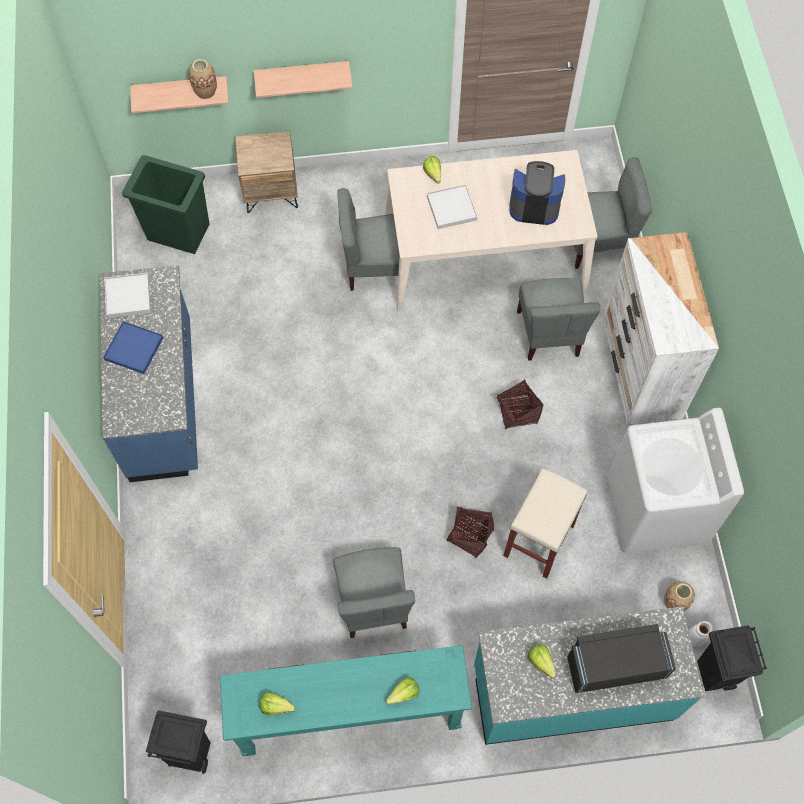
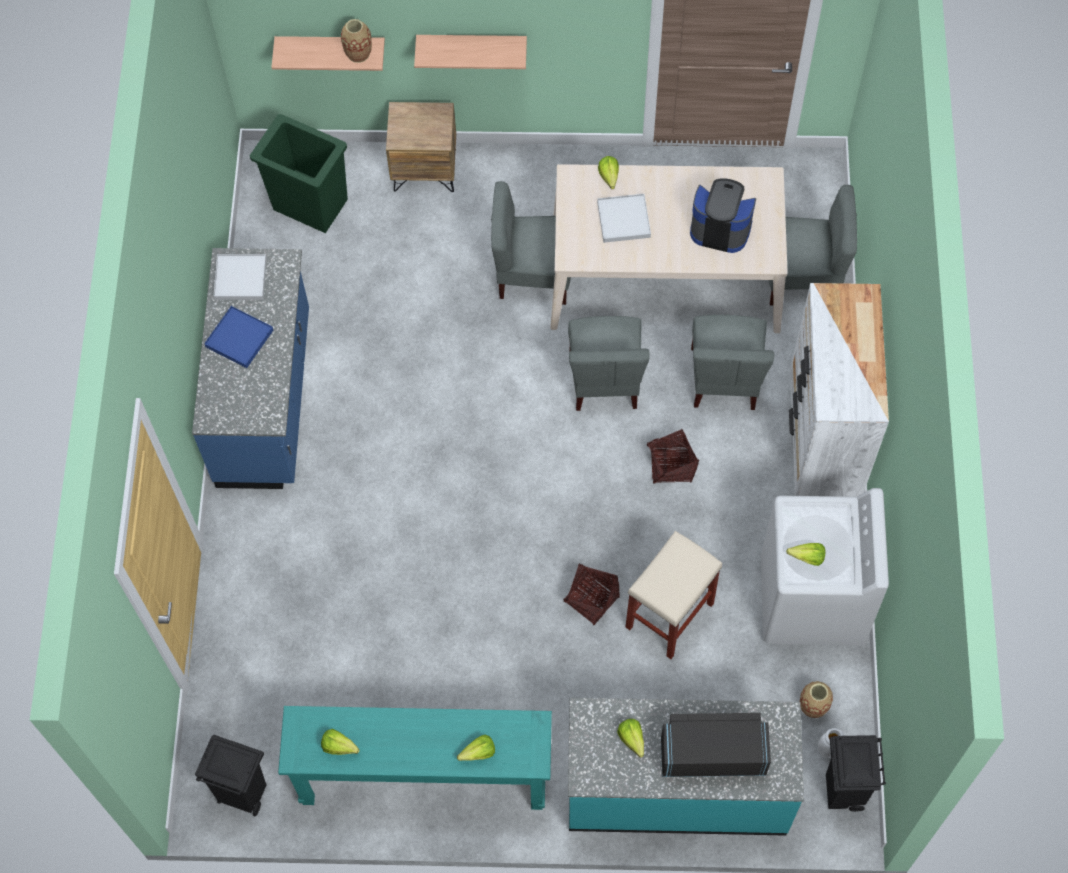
camera: 10 degrees right, 0 degrees up
grey chair [333,547,415,638] -> grey chair moved to [568,316,650,411]
none -> lettuce [786,543,825,566]

